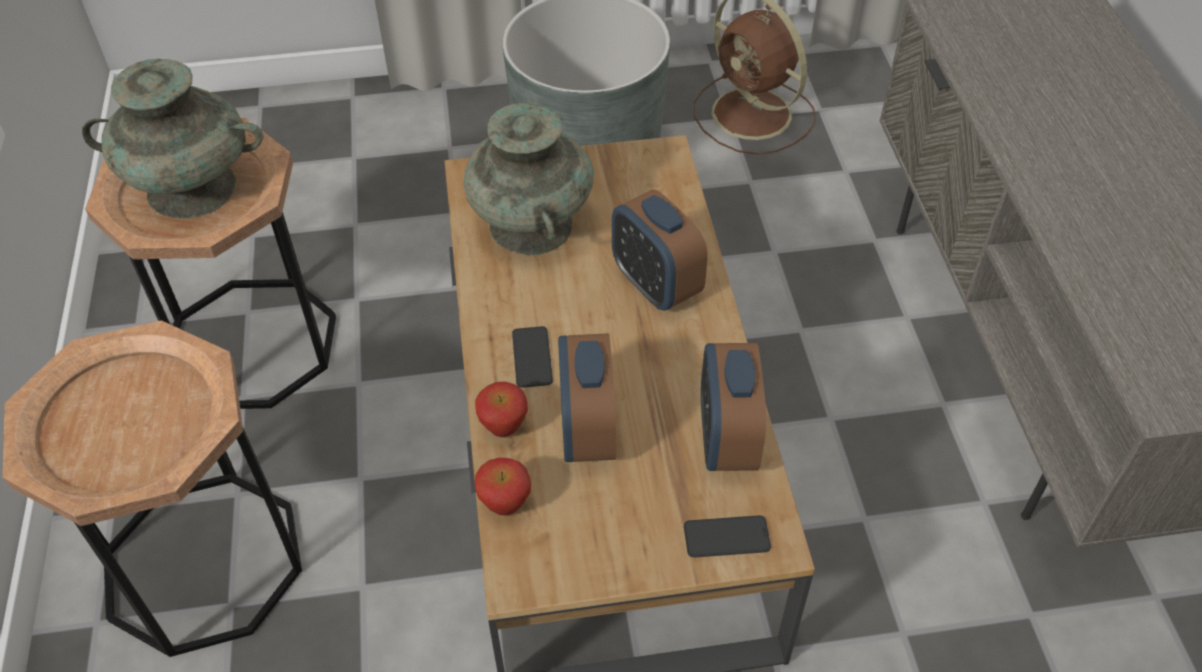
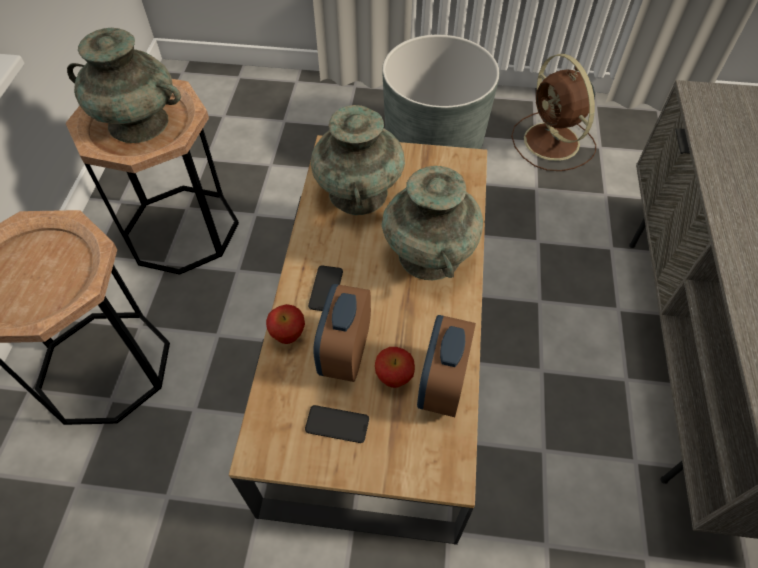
camera: 15 degrees right, 5 degrees up
apple [475,458,531,516] -> apple moved to [375,347,415,388]
alarm clock [612,189,708,311] -> turquoise vase [382,166,483,280]
phone [684,515,771,558] -> phone moved to [305,405,369,443]

